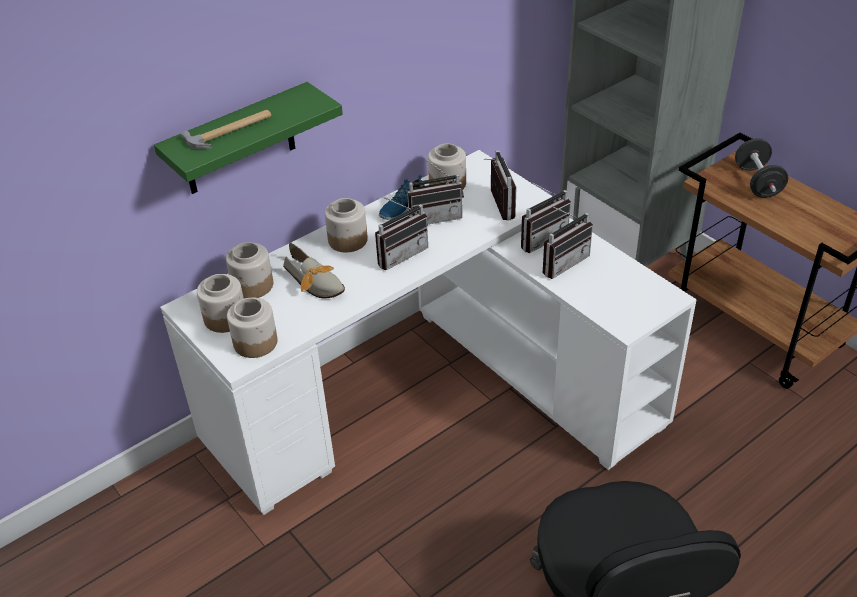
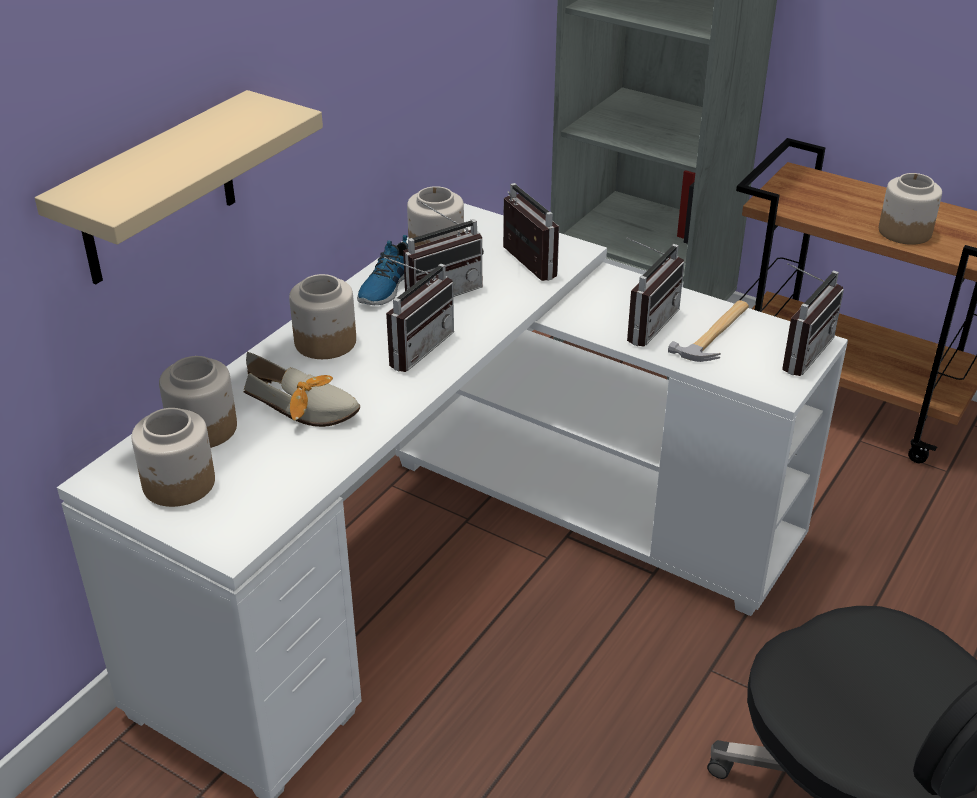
camera: 20 degrees left, 5 degrees down
green shelf [154,82,343,194] -> beige shelf [35,90,323,284]
hammer [181,110,271,149] -> hammer moved to [668,300,749,362]
jar [227,298,277,358] -> jar moved to [879,173,942,245]
radio [521,181,571,253] -> radio moved to [782,263,844,376]
black dumbbell [735,138,788,198] -> none

